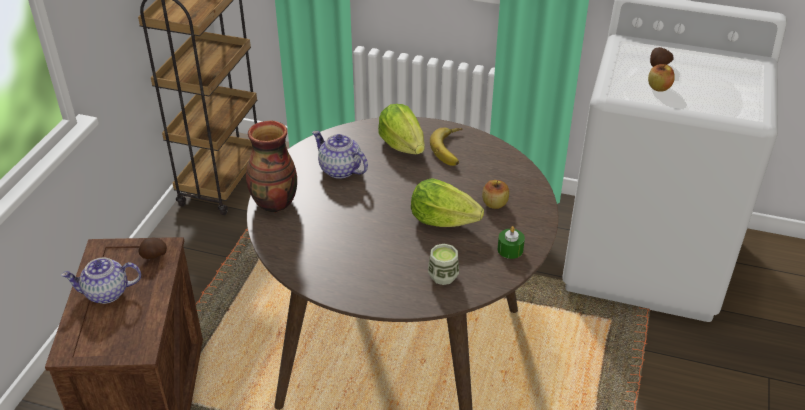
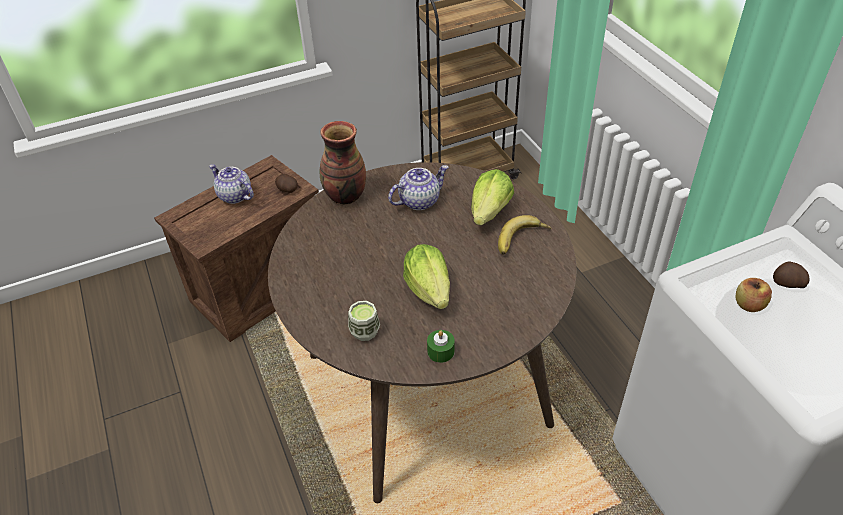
camera: 50 degrees right, 5 degrees up
teapot [312,131,368,179] -> teapot turned 60 degrees clockwise [388,165,448,210]
apple [482,180,509,209] -> none

